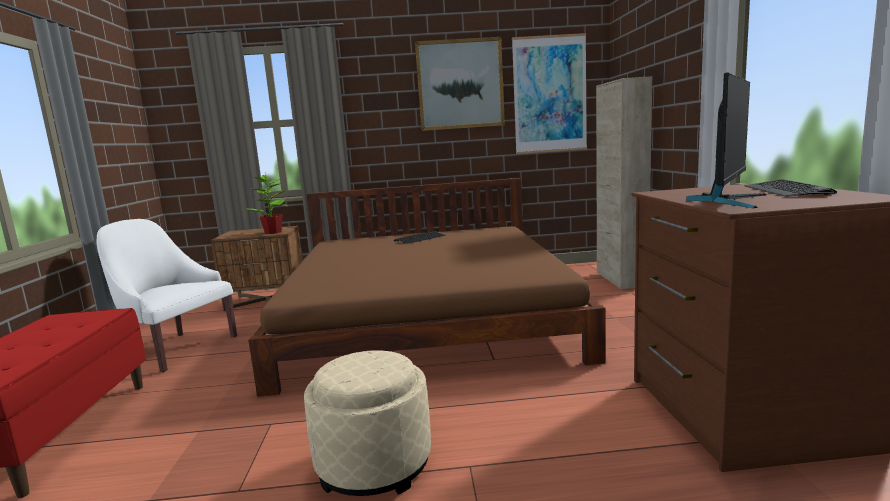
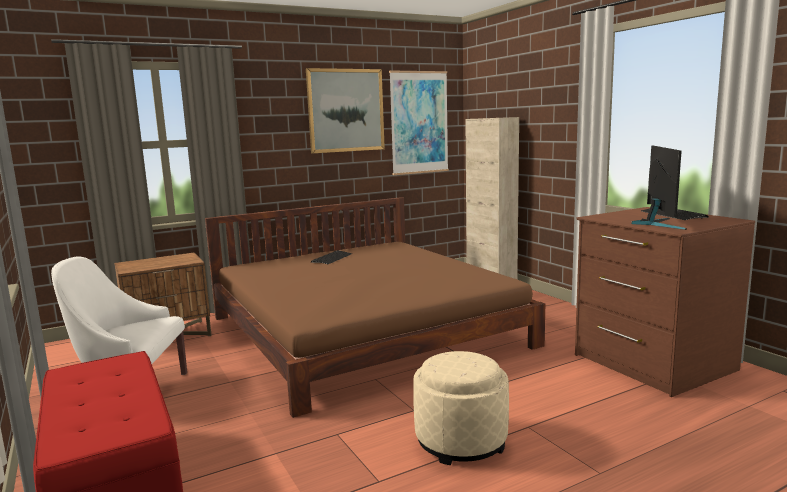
camera: 25 degrees left, 0 degrees up
potted plant [241,175,288,234] -> none

